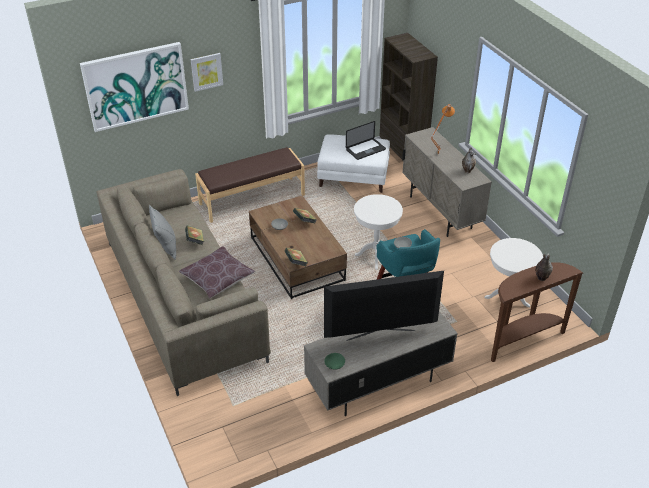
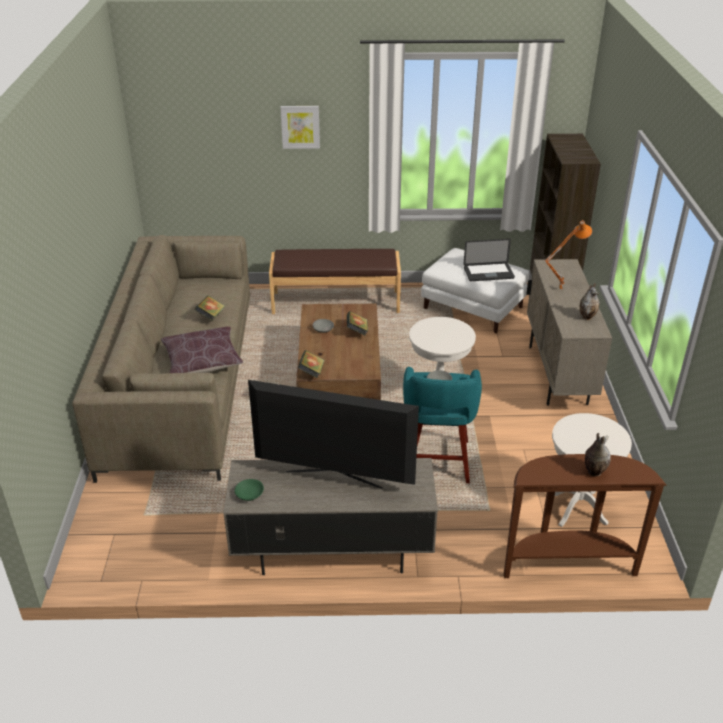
camera: 25 degrees right, 5 degrees down
picture [80,42,189,132] -> none
grey pillow [149,205,176,260] -> none

